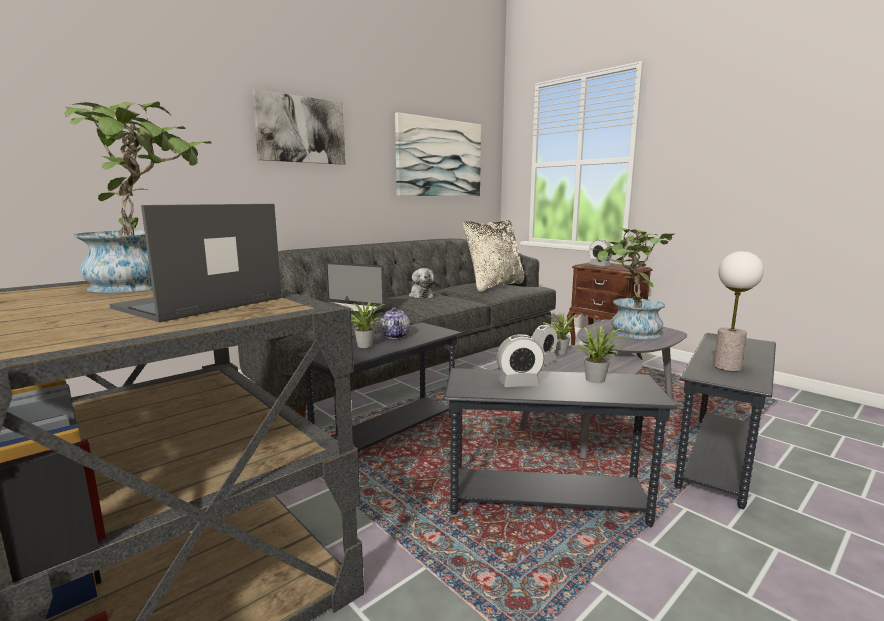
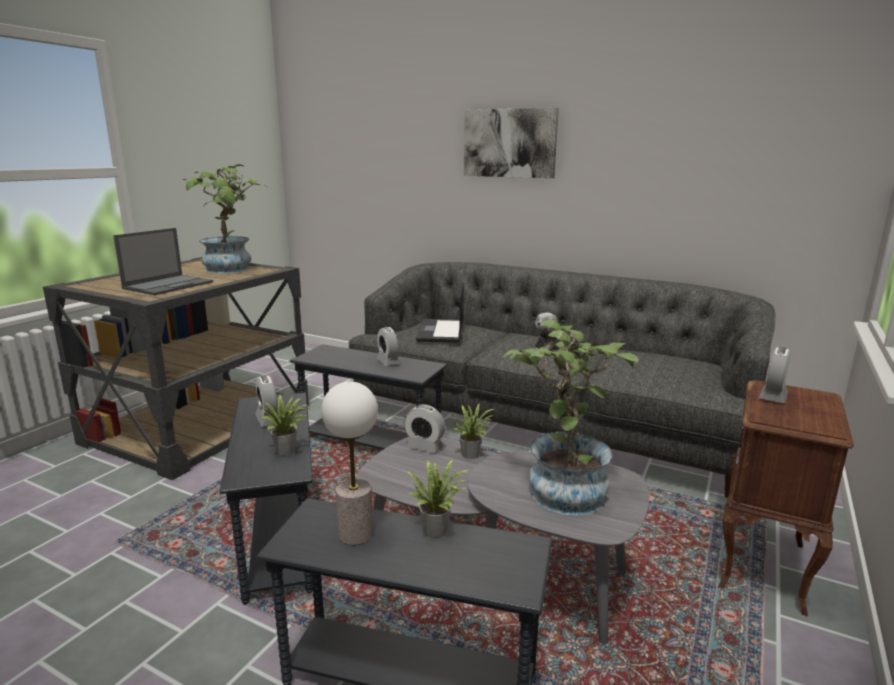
camera: 70 degrees right, 5 degrees up
laptop [110,204,282,322] -> laptop turned 105 degrees clockwise [113,228,213,295]
potted plant [346,301,385,348] -> potted plant moved to [405,458,470,538]
teapot [380,307,410,339] -> alarm clock [376,327,400,366]
picture [395,112,481,196] -> none
beige pillow [463,220,524,292] -> none

